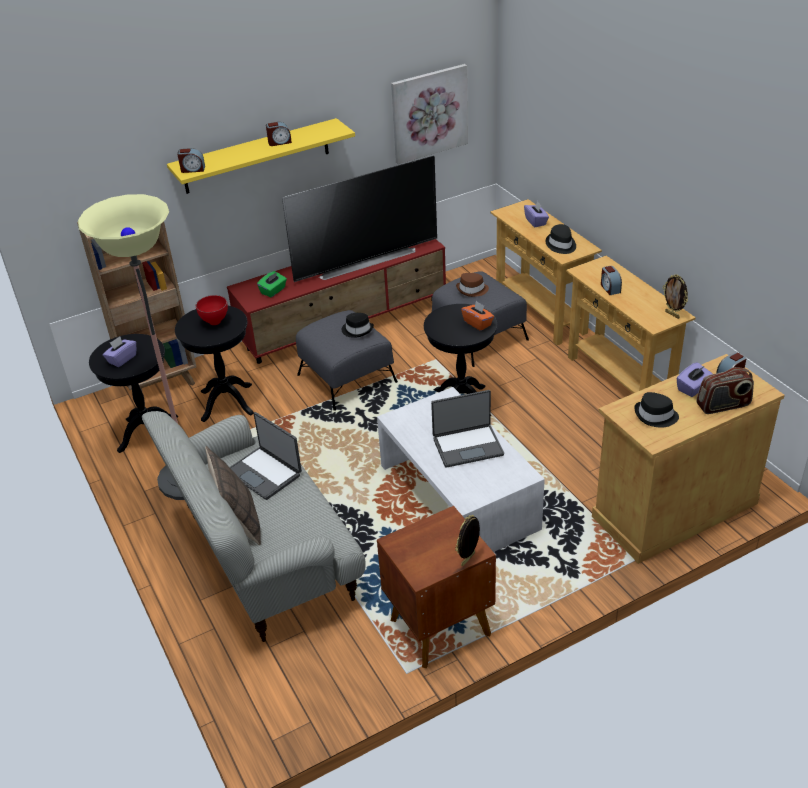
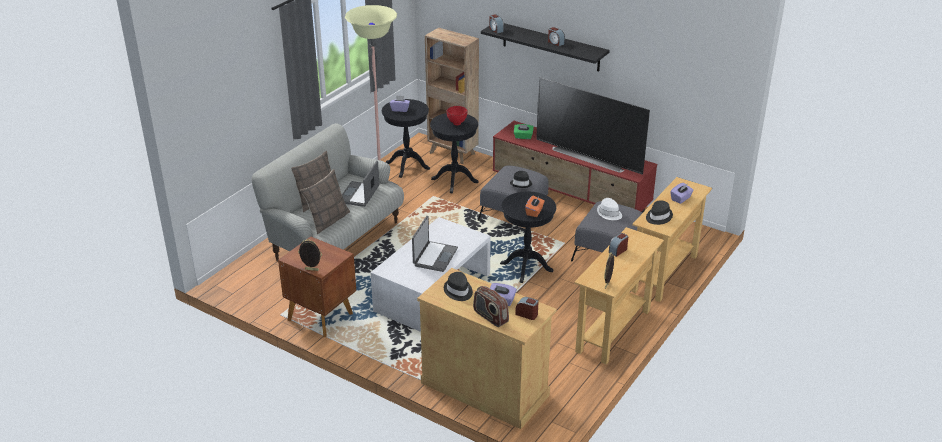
camera: 60 degrees right, 5 degrees down
yellow shelf [167,118,355,194] -> black shelf [481,23,610,71]
picture [391,64,468,164] -> none
laptop [431,390,504,468] -> laptop turned 120 degrees counterclockwise [412,216,458,272]
brown hat [456,273,489,297] -> white hat [597,198,622,220]
none -> pillow [300,169,350,234]

